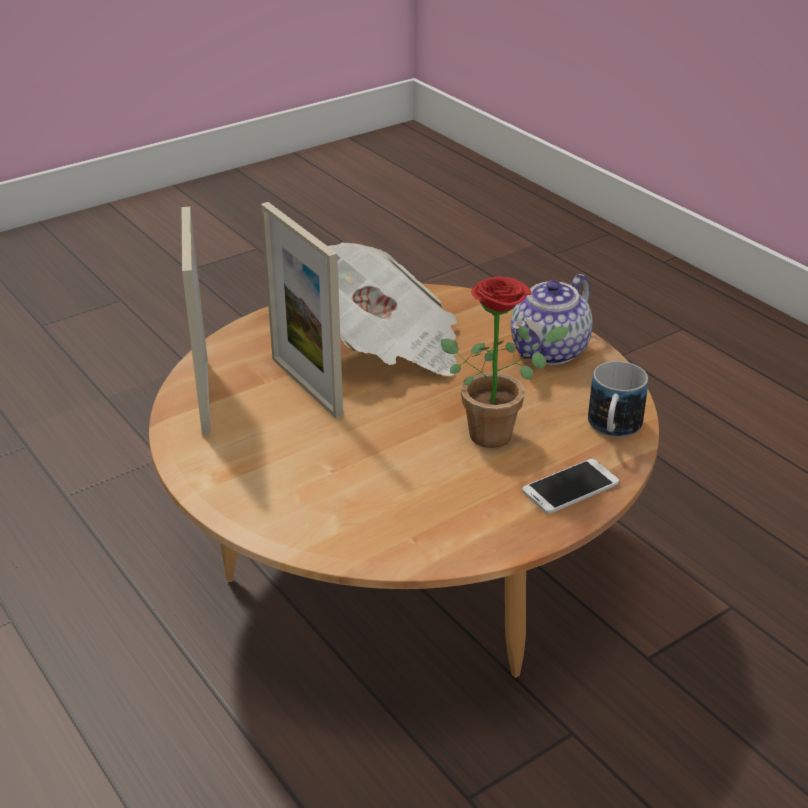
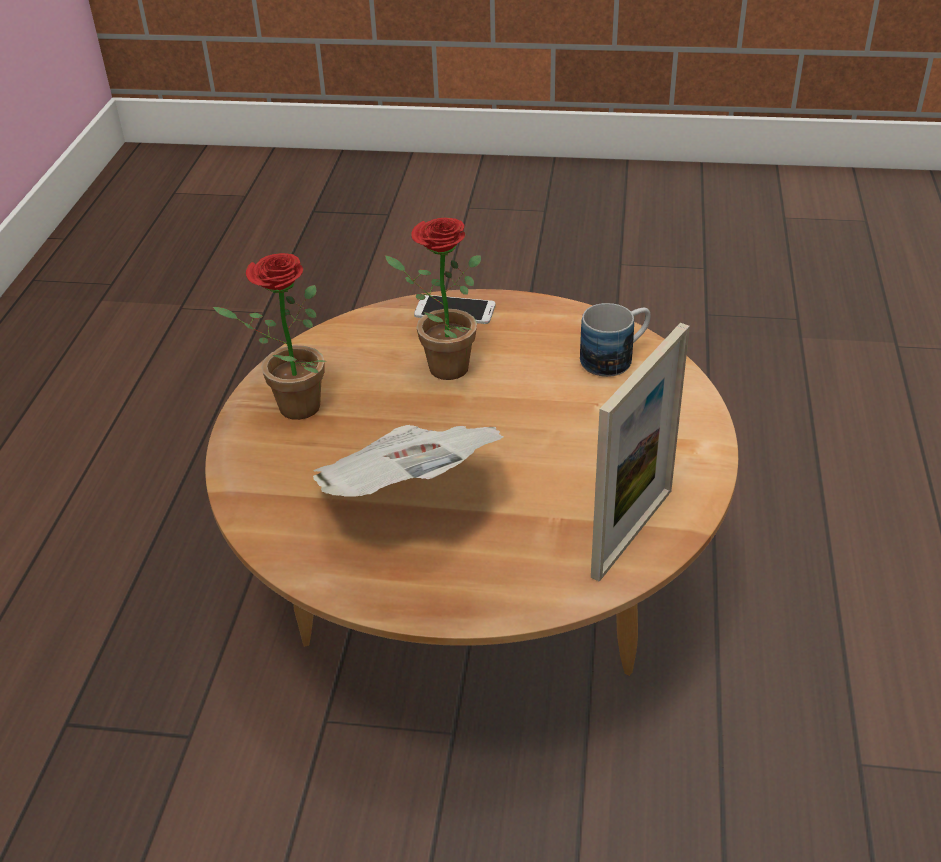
camera: 135 degrees left, 5 degrees up
picture frame [261,202,343,418] -> none
teapot [511,274,593,365] -> potted plant [213,253,326,420]
mug [588,361,648,437] -> mug moved to [580,303,651,377]

